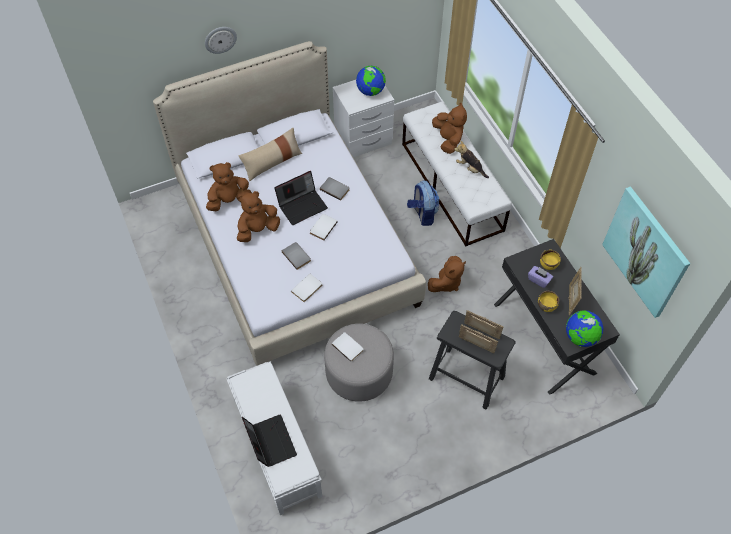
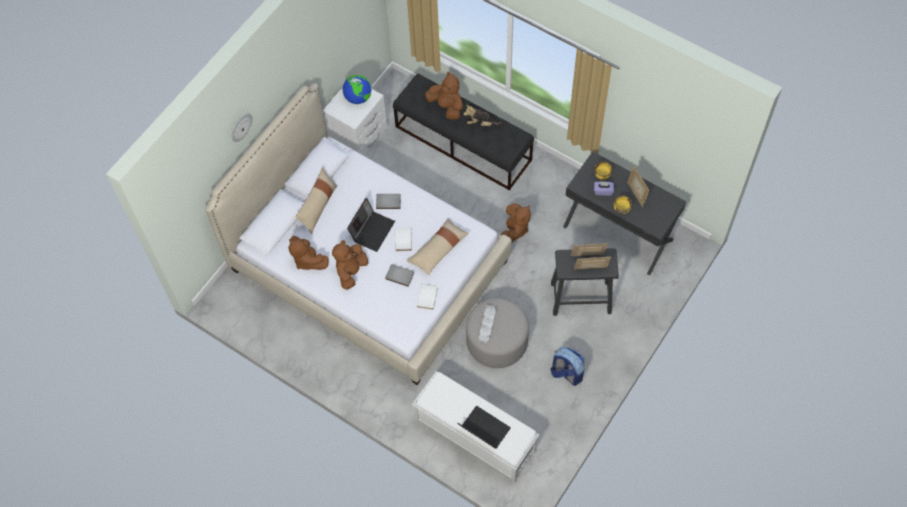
camera: 30 degrees left, 5 degrees up
brown plush toy [206,162,252,211] -> brown plush toy turned 75 degrees counterclockwise [289,236,328,270]
white book [332,332,364,362] -> grey tray [479,305,496,343]
white bench [402,102,512,246] -> black bench [393,74,534,191]
backpack [407,180,439,226] -> backpack moved to [551,347,584,386]
globe [566,310,604,347] -> none
picture [602,186,690,318] -> none
none -> beige pillow [407,219,469,275]

